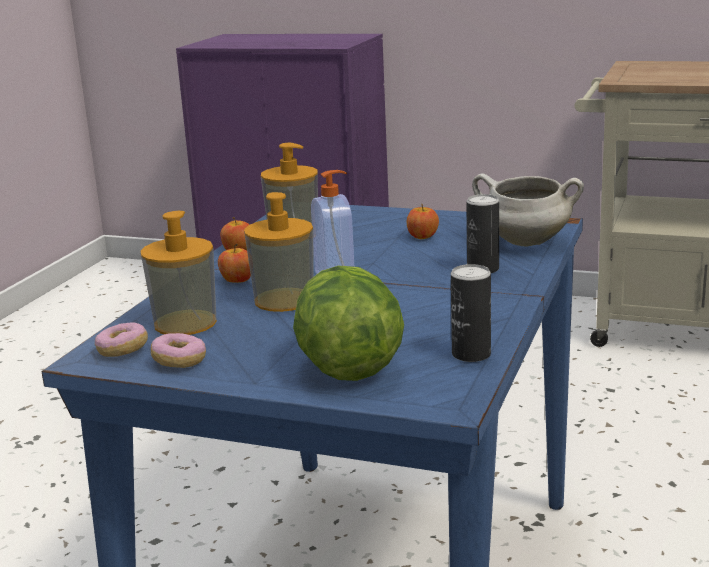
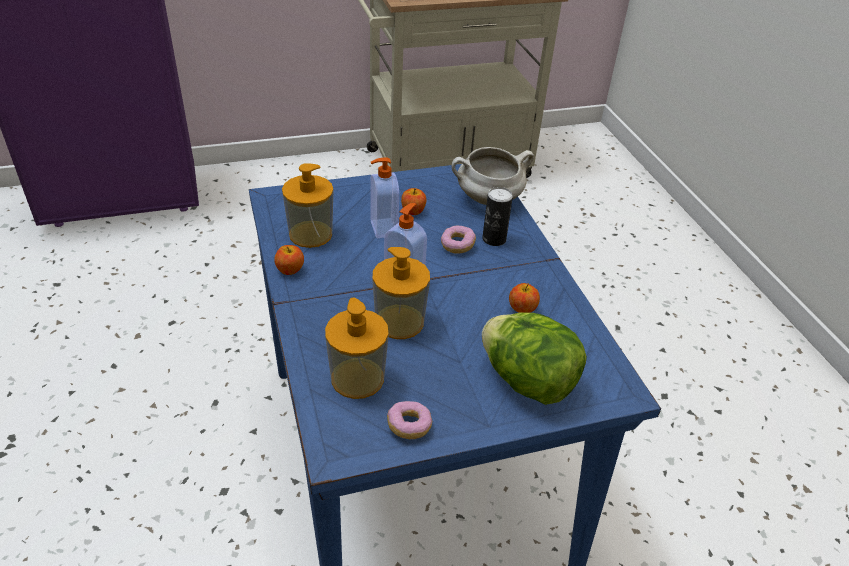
camera: 40 degrees left, 20 degrees up
donut [95,322,148,357] -> donut moved to [441,226,476,254]
apple [218,244,251,283] -> apple moved to [509,283,540,313]
can [451,264,491,362] -> none
none -> soap dispenser [370,157,399,238]

